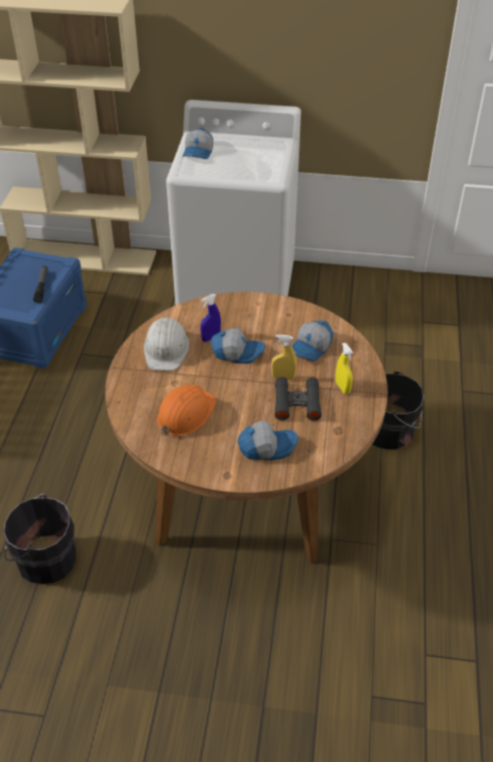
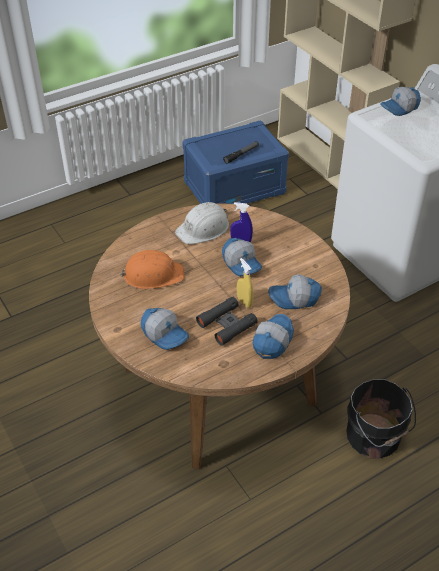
camera: 50 degrees right, 0 degrees up
black bucket [4,494,76,584] -> none
yellow spray bottle [335,343,353,394] -> cap [253,314,294,359]

